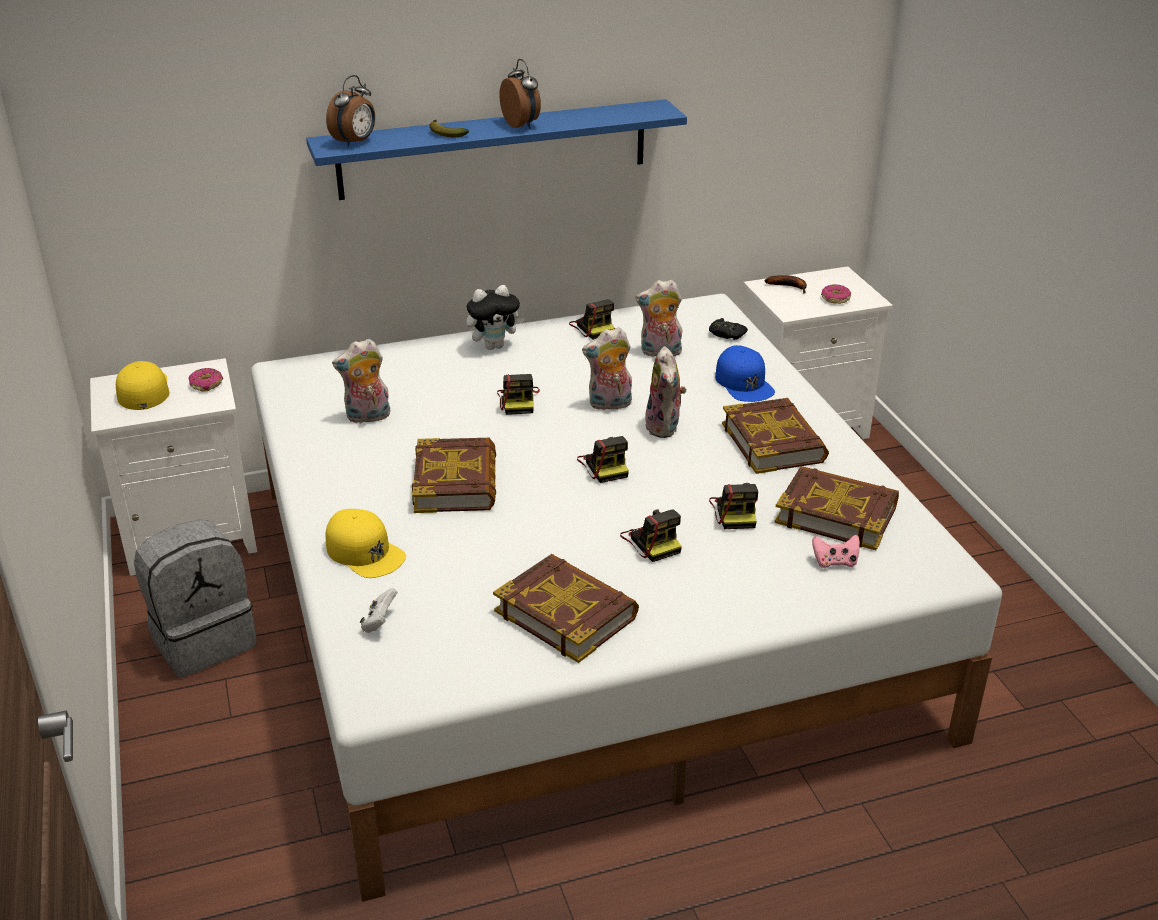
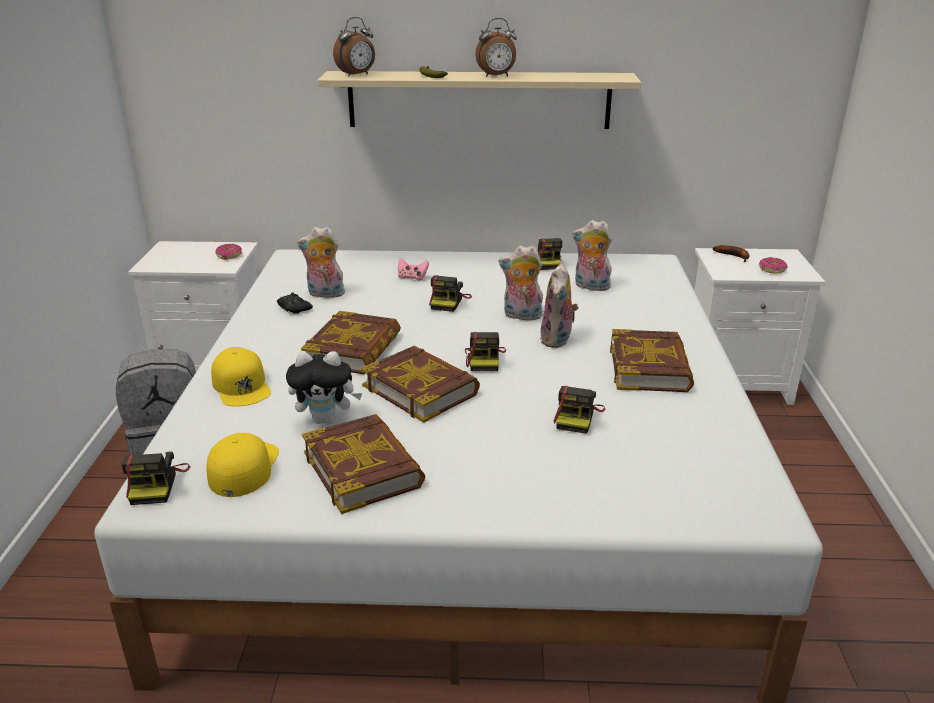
camera: 20 degrees right, 5 degrees down
yellow cap [116,361,169,410] -> yellow cap moved to [206,433,279,497]
blue shelf [306,99,687,200] -> beige shelf [317,71,641,129]
white game controller [360,588,398,633] -> none
plush toy [466,285,525,350] -> plush toy moved to [286,351,362,424]
alarm clock [499,59,541,129] -> alarm clock turned 90 degrees clockwise [475,18,517,77]
camera [620,509,682,562] -> camera moved to [122,452,190,505]
black game controller [709,318,748,340] -> black game controller moved to [277,292,313,314]
blue cap [715,345,775,402] -> none
book [775,466,899,550] -> book moved to [361,346,480,423]
pink game controller [812,535,860,568] -> pink game controller moved to [398,258,429,280]

